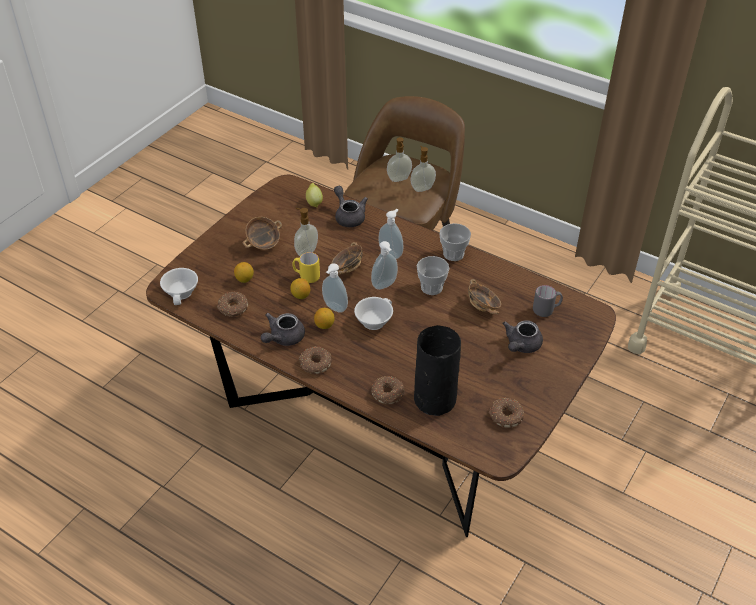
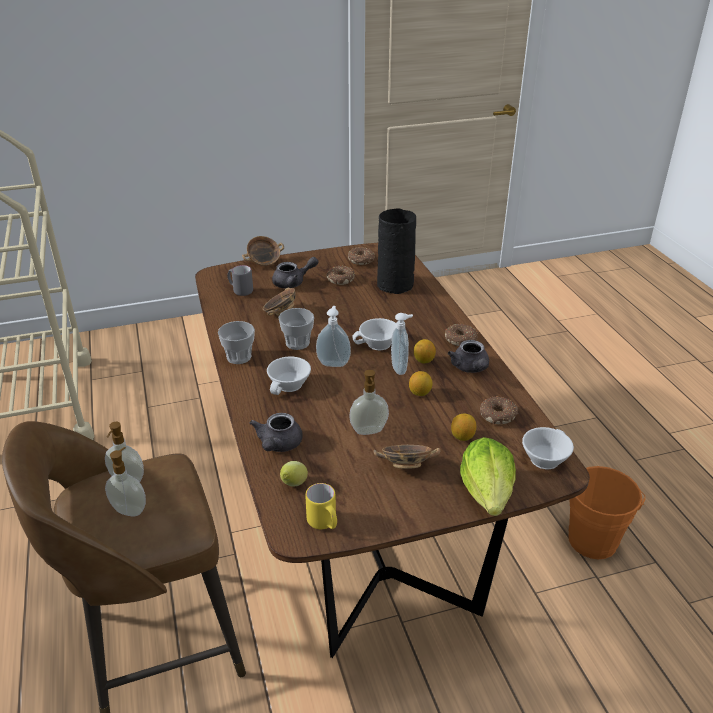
camera: 140 degrees left, 10 degrees down
grey teapot [261,313,305,346] -> grey teapot turned 90 degrees clockwise [448,340,489,373]
yellow mug [292,252,320,283] -> yellow mug moved to [305,483,337,529]
bowl [331,242,363,275] -> bowl moved to [242,236,284,266]
donut [371,376,405,405] -> donut moved to [326,266,355,285]
soap dispenser [378,209,403,259] -> white cup [267,356,311,395]
none -> lettuce [460,437,516,516]
none -> orange bucket [568,466,646,560]

